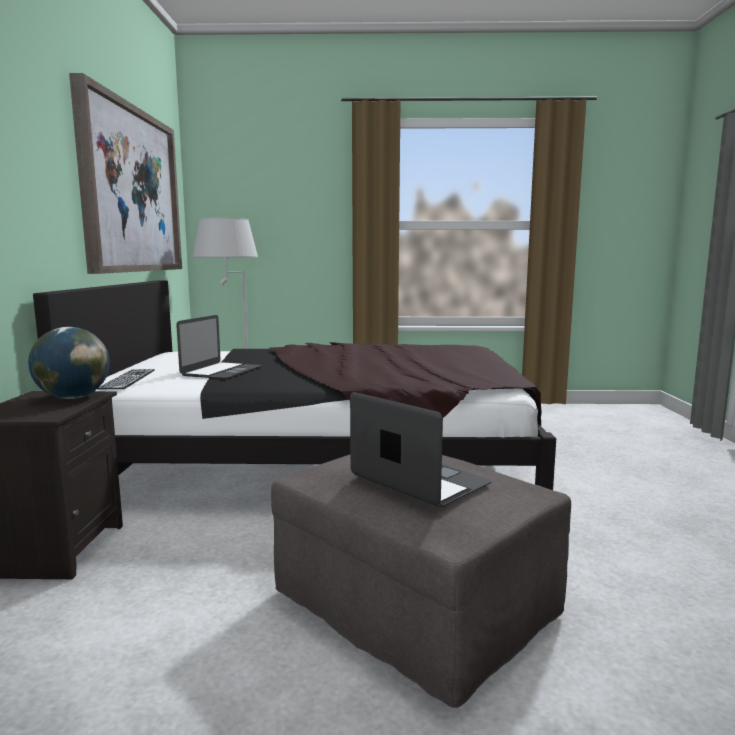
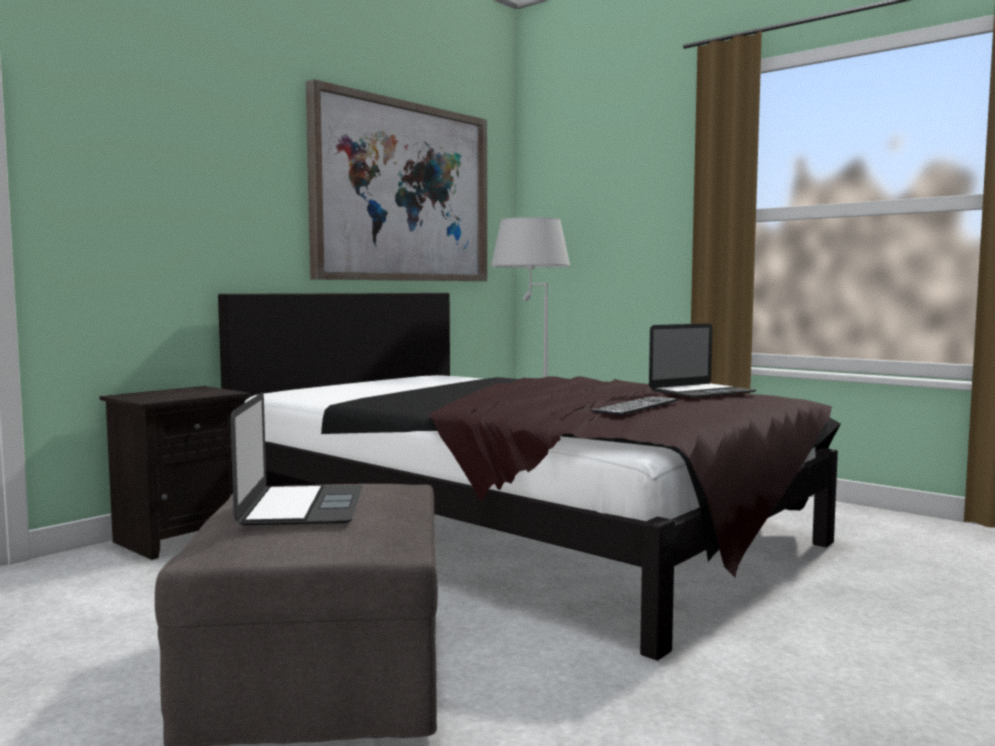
camera: 40 degrees right, 5 degrees down
globe [28,327,110,399] -> none
keyboard [98,369,155,389] -> keyboard moved to [591,397,678,415]
laptop [176,315,262,379] -> laptop moved to [649,323,756,397]

